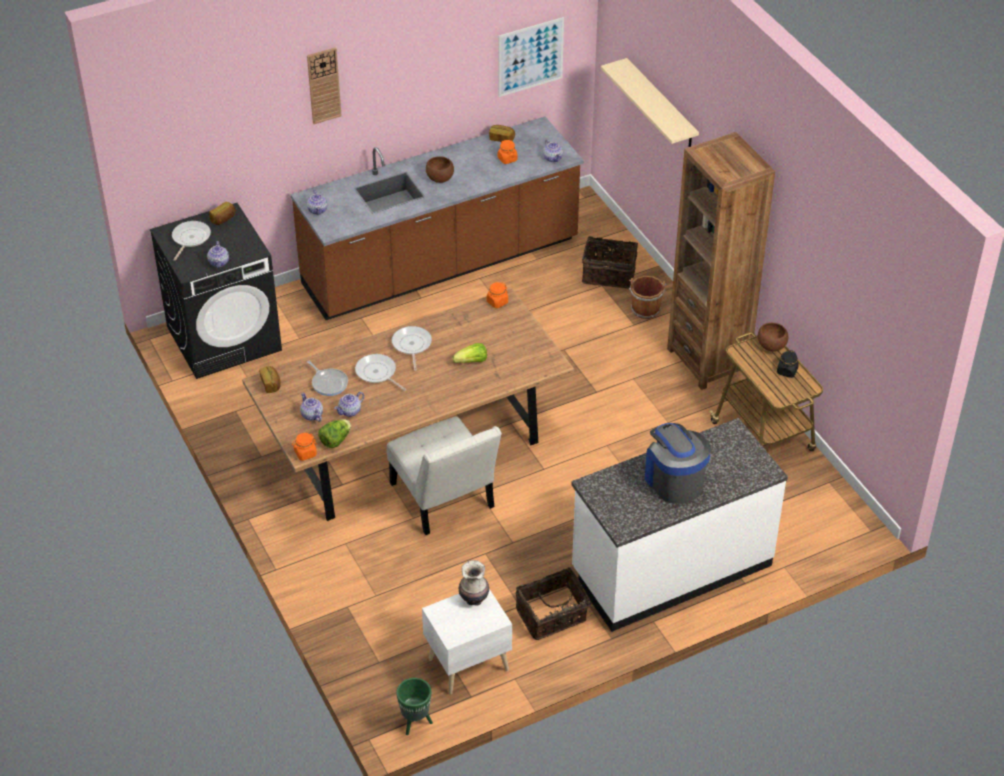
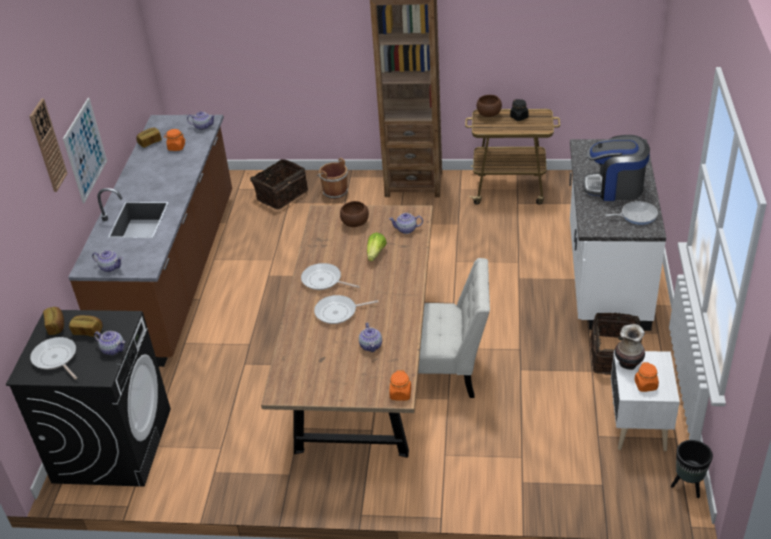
camera: 55 degrees left, 5 degrees down
bread [259,366,281,393] -> bread moved to [69,315,103,337]
teapot [300,393,323,422] -> teapot moved to [389,213,423,234]
frying pan [307,361,348,396] -> frying pan moved to [605,201,658,225]
lettuce [318,419,351,448] -> none
green planter [396,678,433,735] -> black planter [671,440,713,498]
brown bowl [426,156,454,183] -> brown bowl moved to [340,201,369,227]
orange jar [487,282,508,308] -> orange jar moved to [634,362,659,392]
picture [498,17,564,97] -> picture moved to [63,98,107,203]
beige shelf [601,58,699,147] -> none

